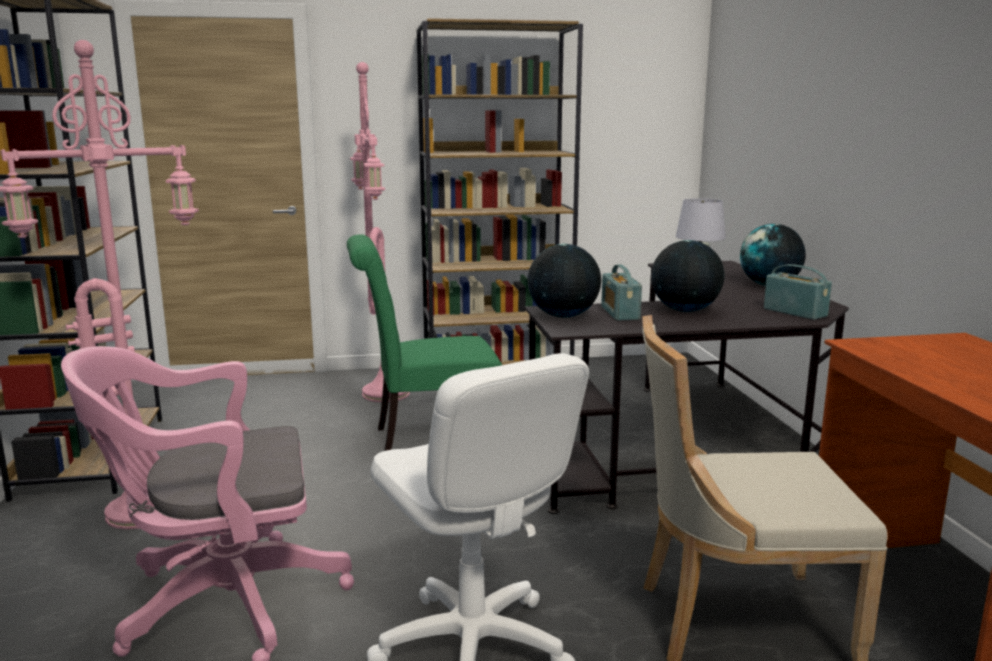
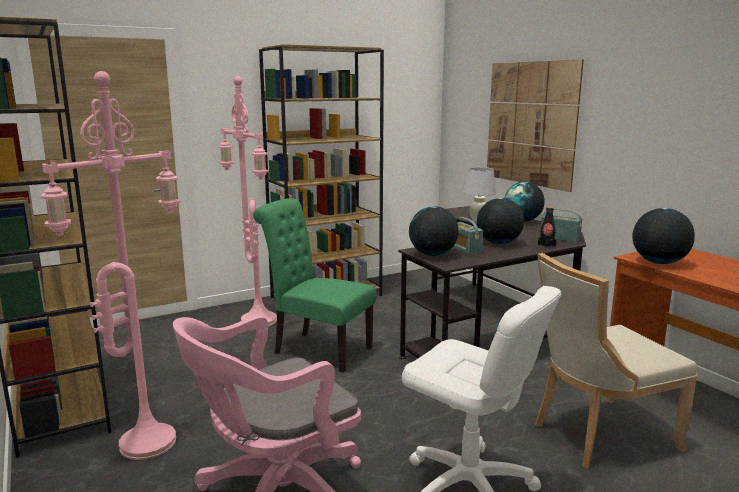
camera: 20 degrees left, 0 degrees up
green chair [347,234,502,451] -> green chair turned 60 degrees clockwise [253,198,376,372]
none -> picture [487,59,584,192]
none -> black bottle [538,207,556,248]
none -> globe [632,208,695,264]

